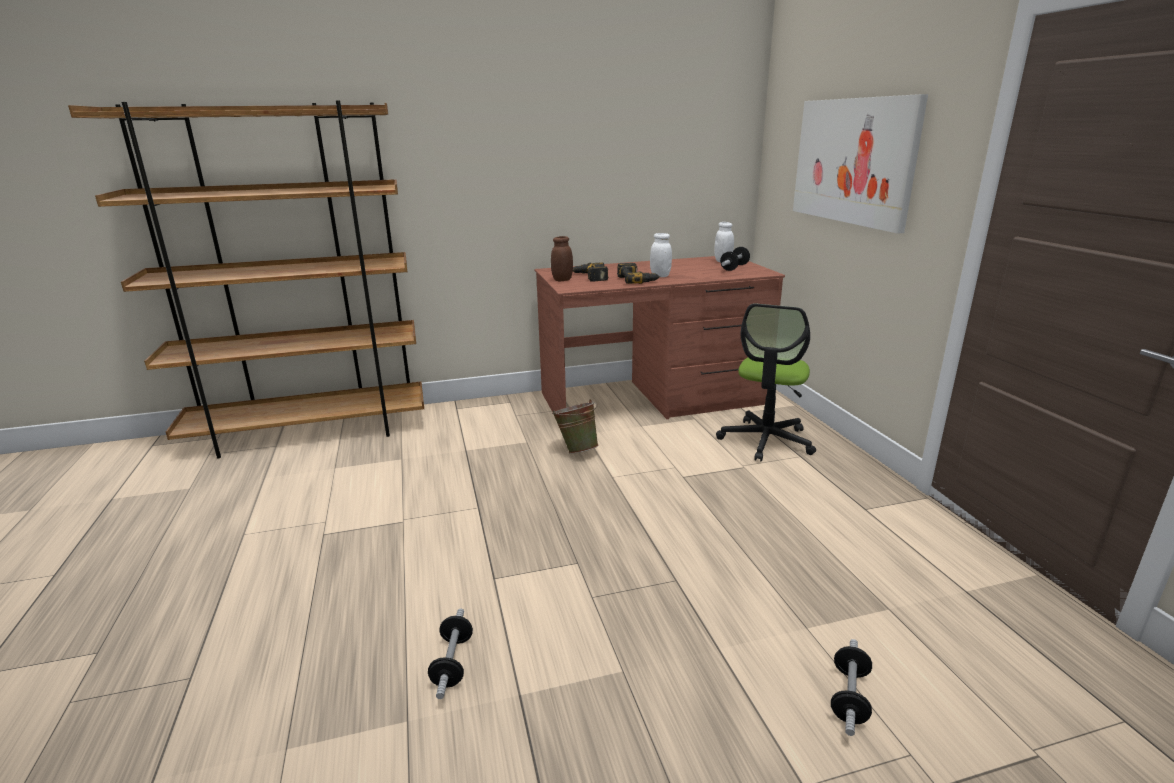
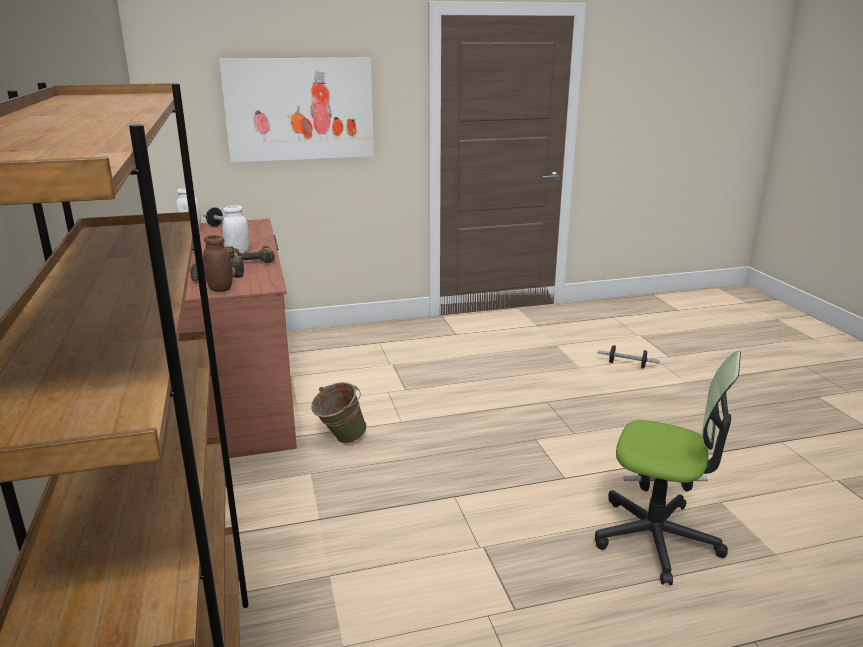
camera: 90 degrees left, 0 degrees up
office chair [716,303,816,462] -> office chair moved to [595,351,741,585]

